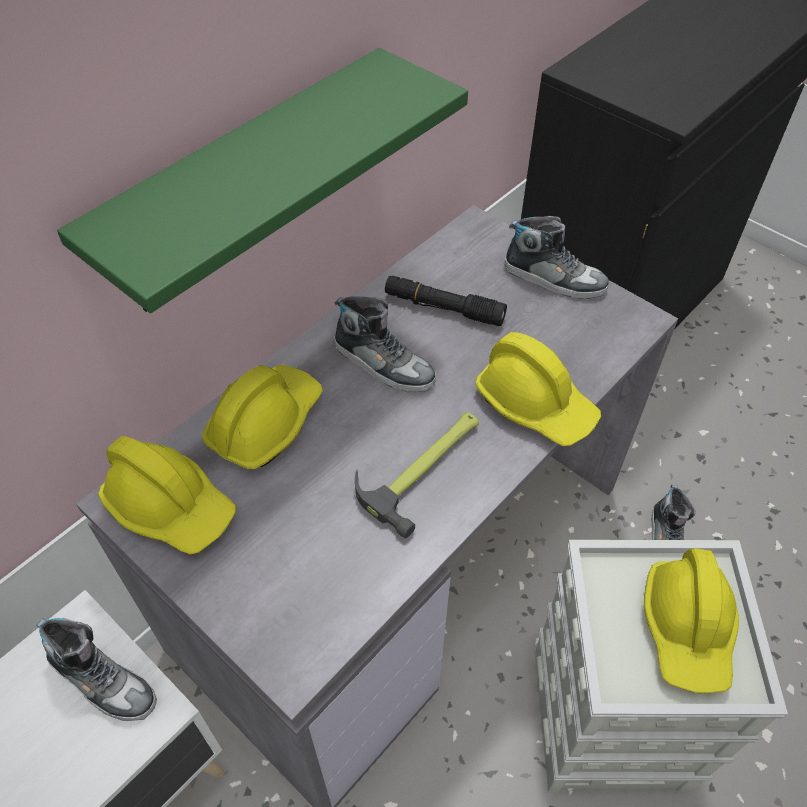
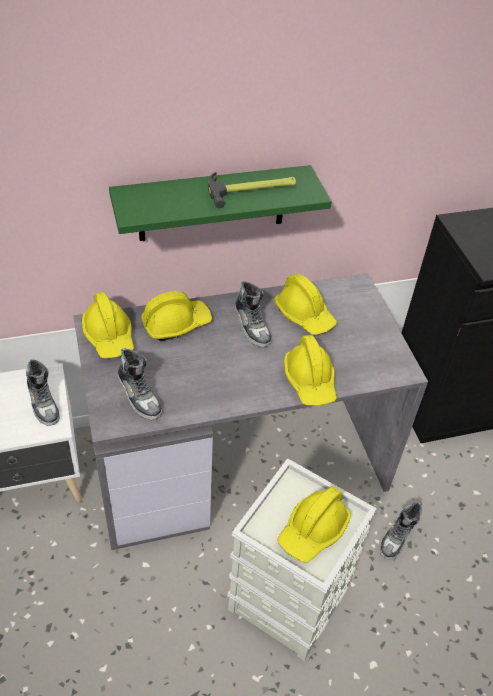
camera: 30 degrees right, 5 degrees down
hammer [355,412,479,538] -> hammer moved to [208,172,296,208]
black flashlight [385,276,507,326] -> yellow hard hat [274,274,337,335]
shoe [505,216,609,299] -> shoe moved to [118,348,162,420]

